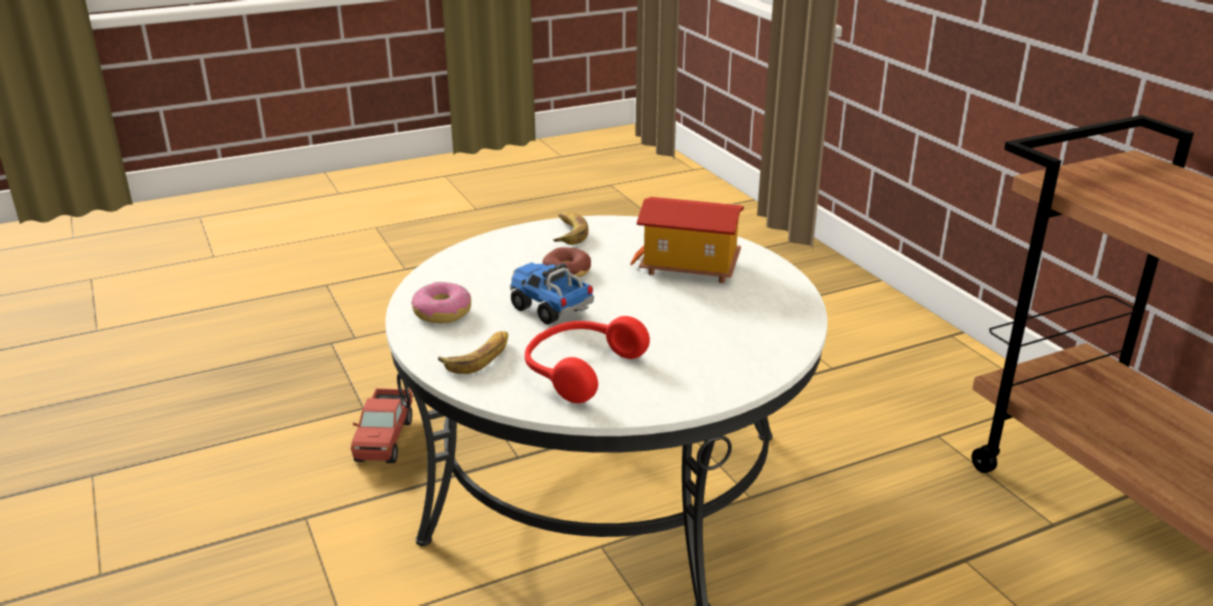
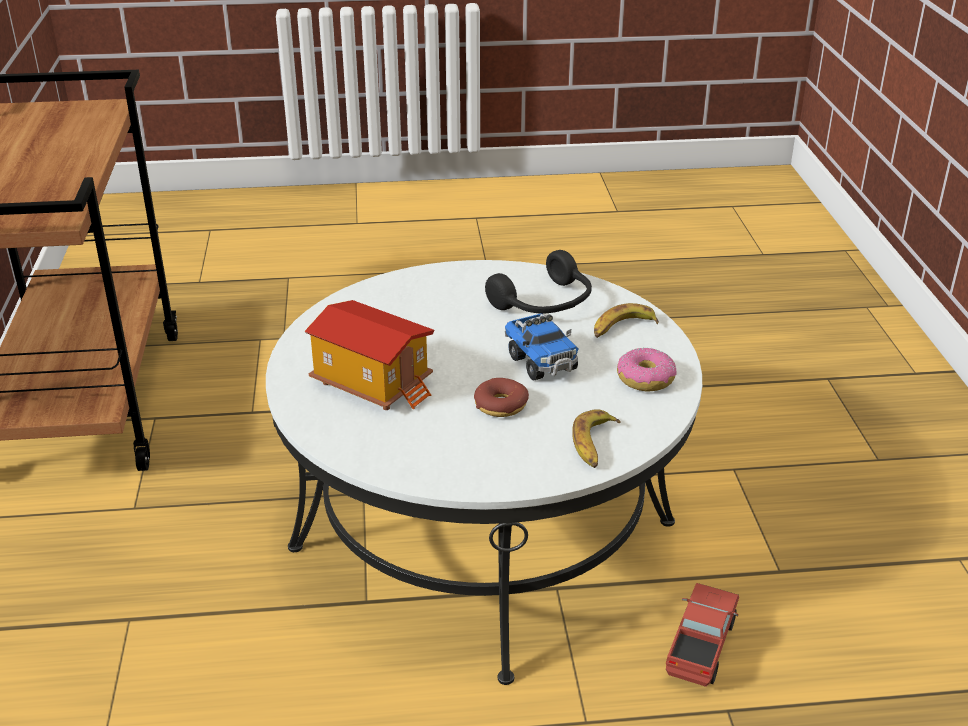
camera: 160 degrees left, 5 degrees up
red headphones [525,316,650,403] -> black headphones [485,250,592,313]
banana [553,211,589,245] -> banana moved to [572,409,620,468]

